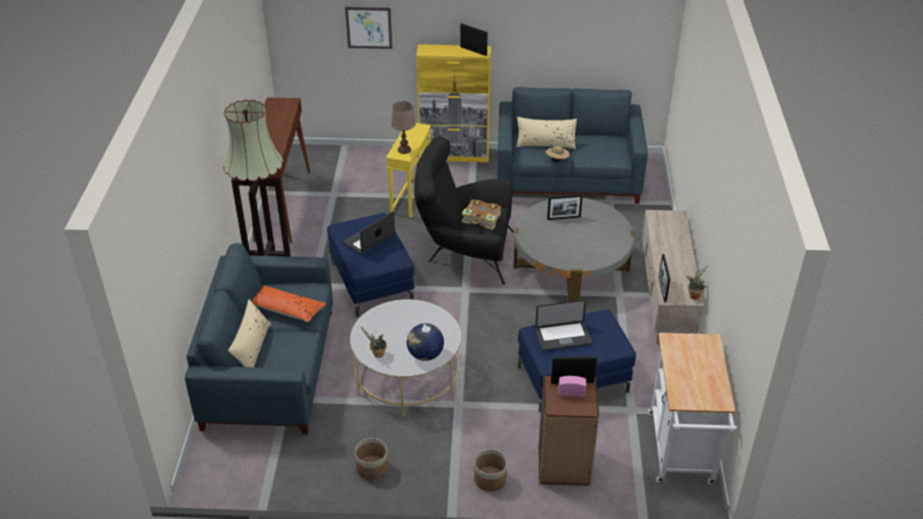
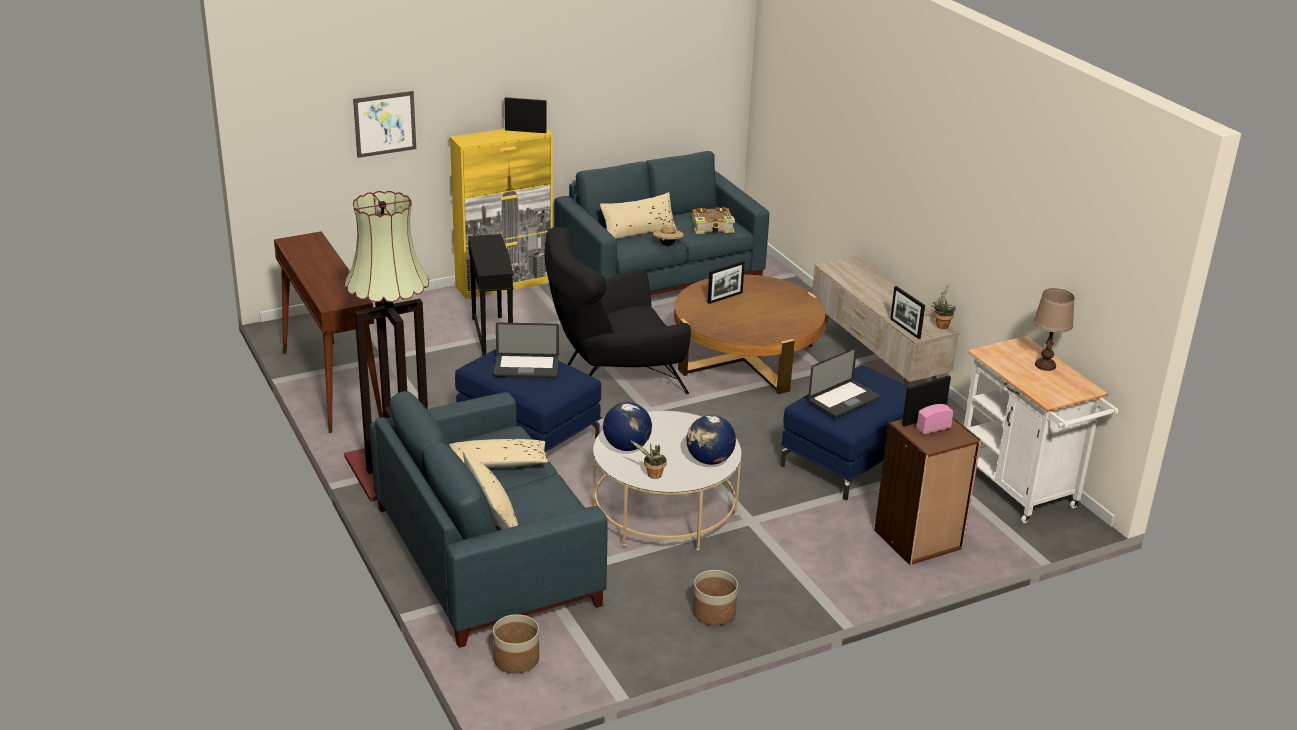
camera: 30 degrees left, 10 degrees down
orange pillow [252,286,326,322] -> beige pillow [449,439,548,468]
laptop [343,211,395,255] -> laptop turned 105 degrees counterclockwise [494,322,559,378]
yellow side table [386,123,431,218] -> black side table [468,234,514,356]
brown table lamp [391,101,416,154] -> brown table lamp moved to [1034,288,1075,371]
book [462,199,501,230] -> book moved to [692,207,735,234]
planter [474,449,507,492] -> planter moved to [493,614,539,673]
grey coffee table [514,198,634,302] -> brown coffee table [674,274,825,394]
none -> globe [603,402,652,451]

